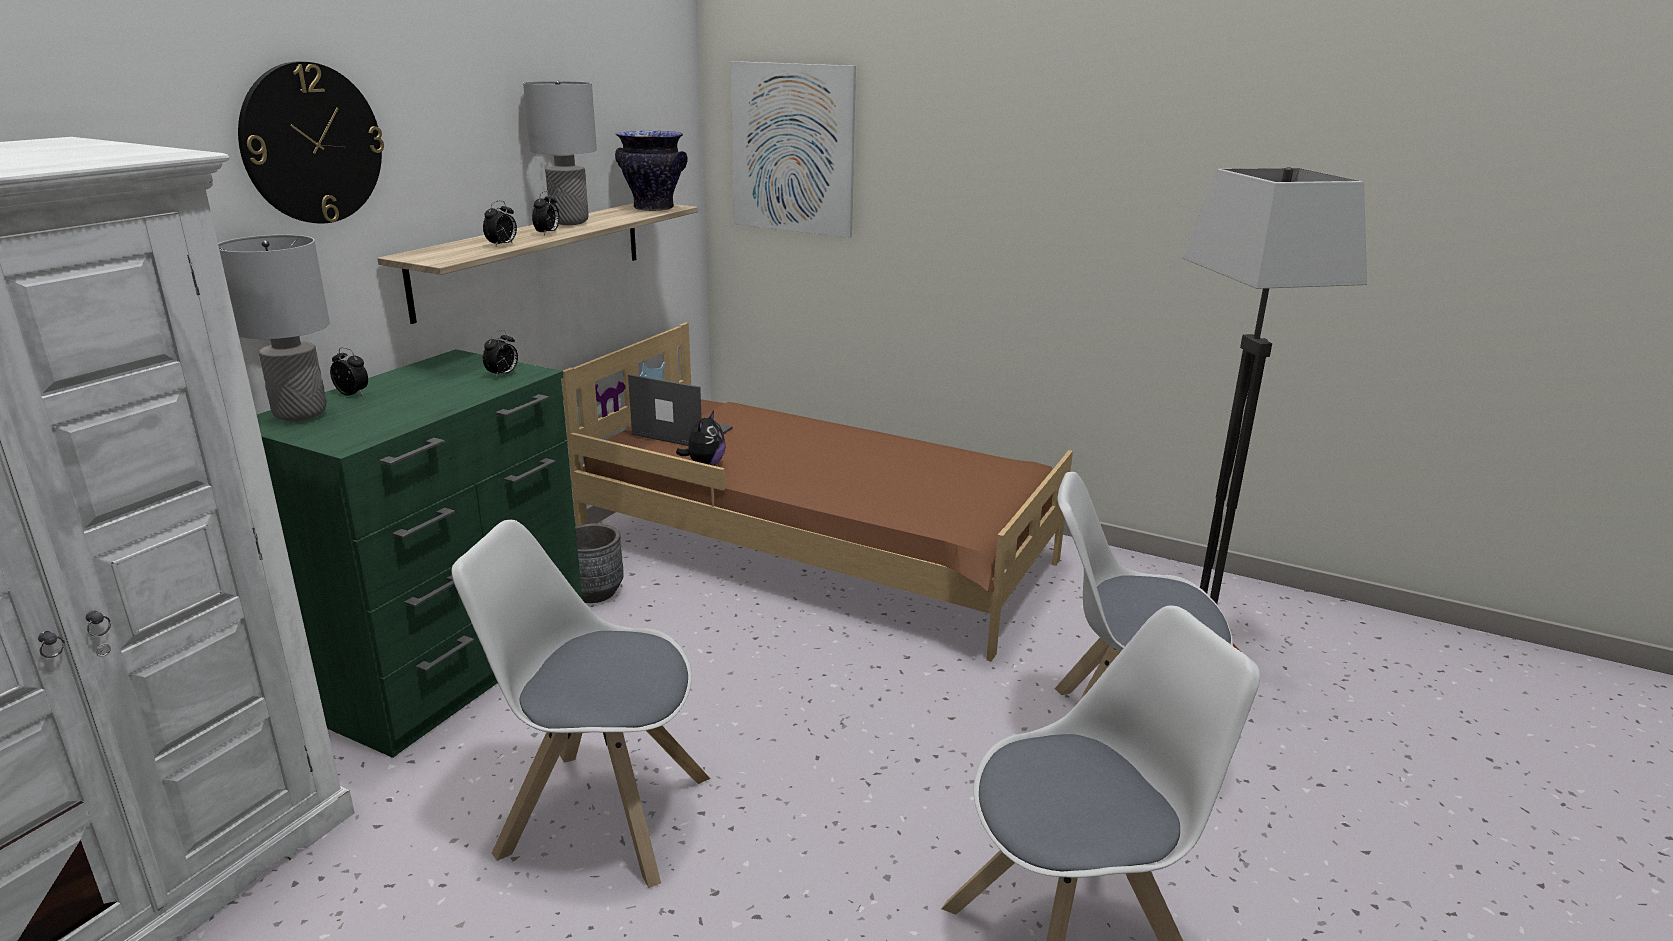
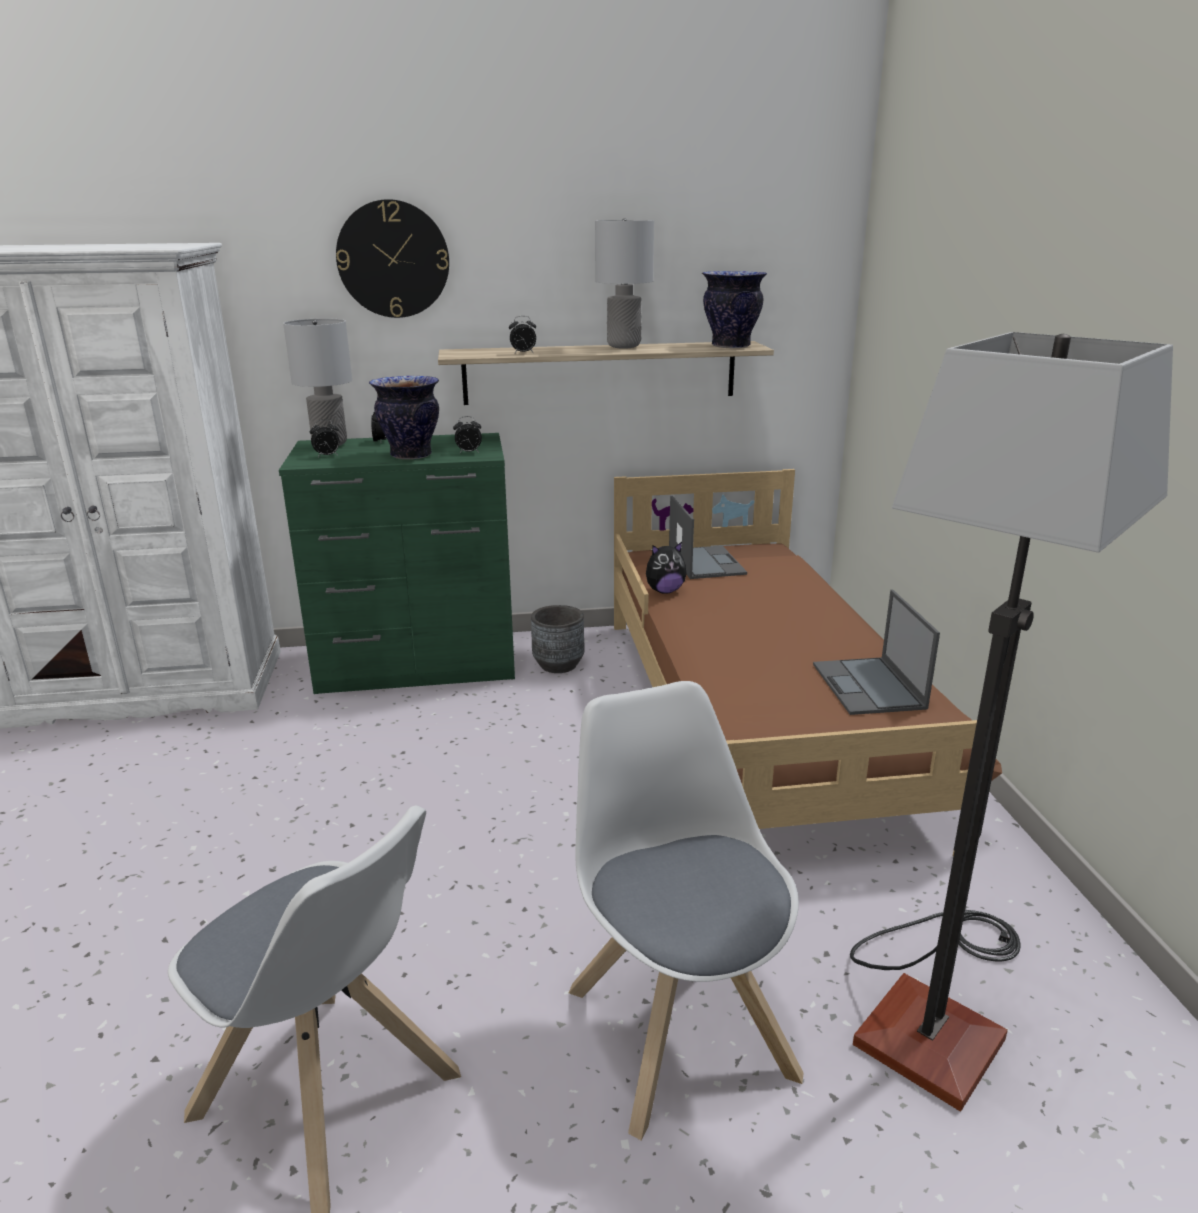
camera: 55 degrees right, 0 degrees up
chair [452,520,710,888] -> none
alarm clock [532,191,560,235] -> alarm clock moved to [310,419,339,457]
picture [730,61,856,238] -> none
none -> vase [369,376,439,460]
none -> laptop [813,590,940,715]

